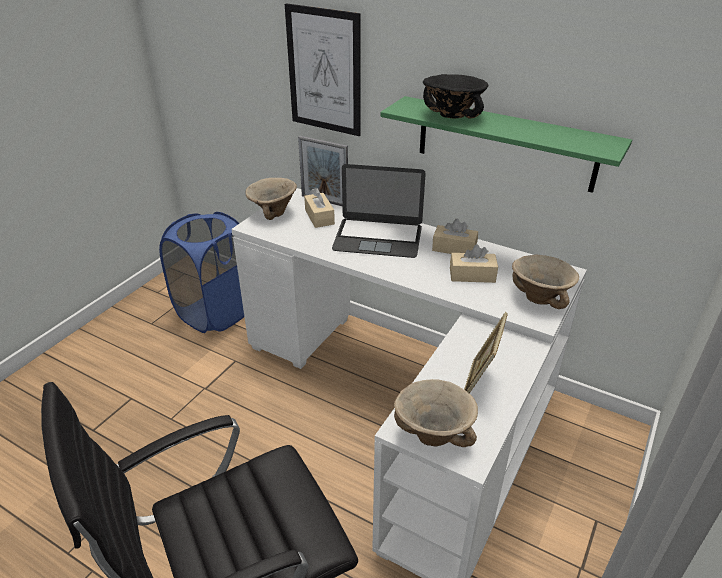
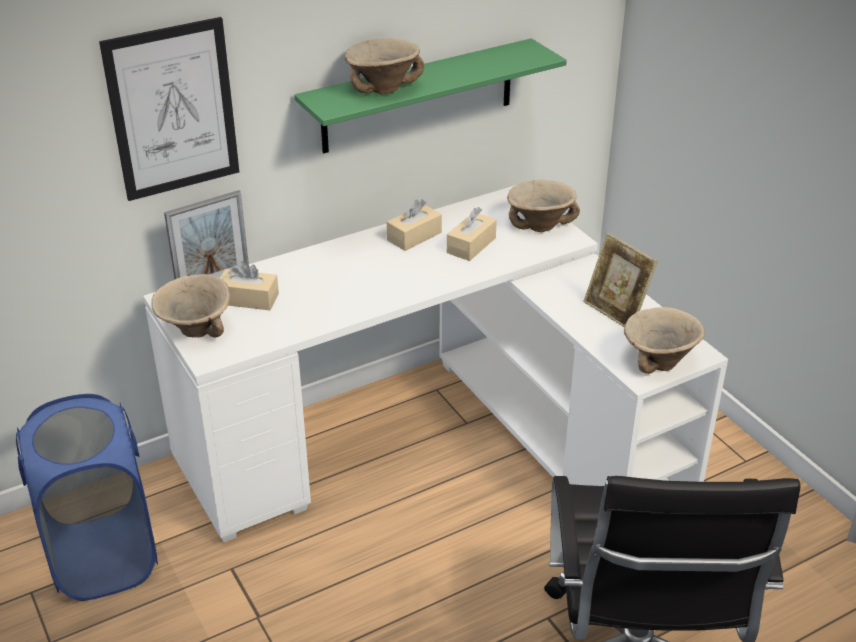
camera: 60 degrees left, 0 degrees up
laptop [332,164,426,258] -> none
black bowl [423,74,489,118] -> beige bowl [345,38,425,94]

